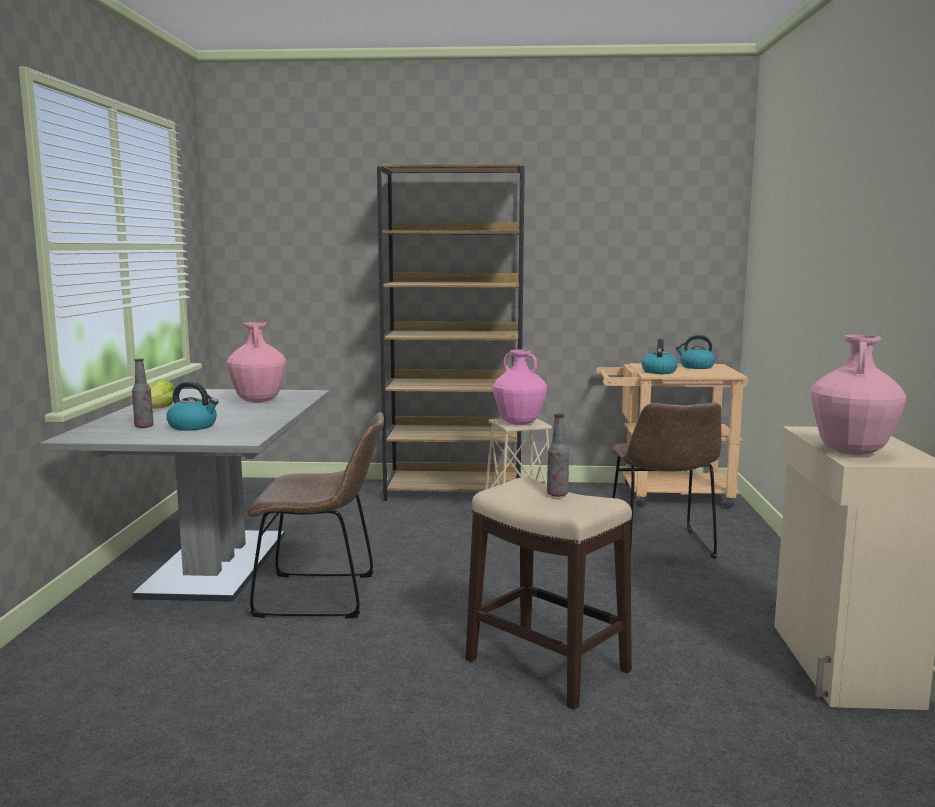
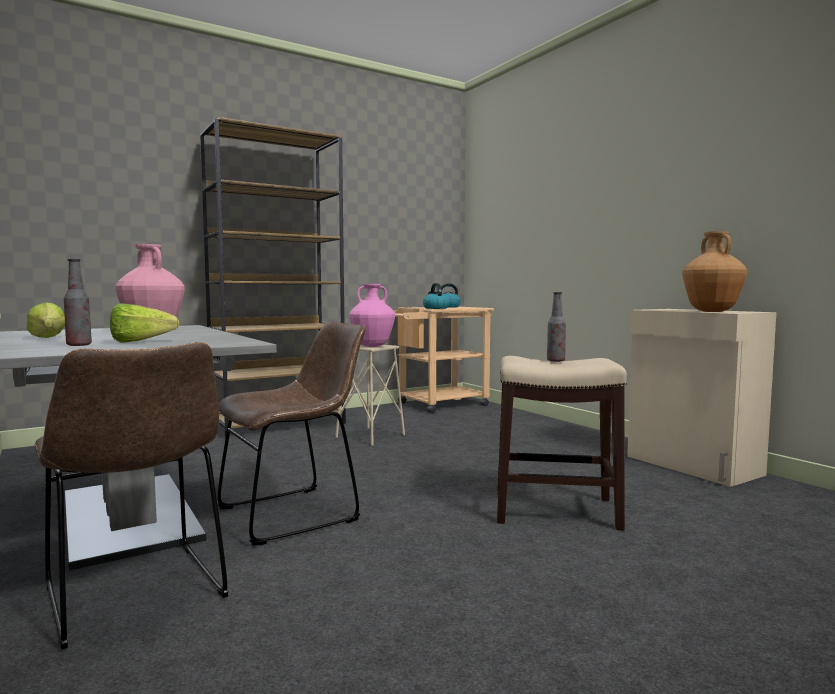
camera: 35 degrees left, 5 degrees down
kettle [166,381,218,431] -> lettuce [110,304,179,343]
brown chair [612,402,721,559] -> brown chair moved to [34,342,229,650]
pink vase [811,335,906,455] -> brown vase [682,231,747,312]

